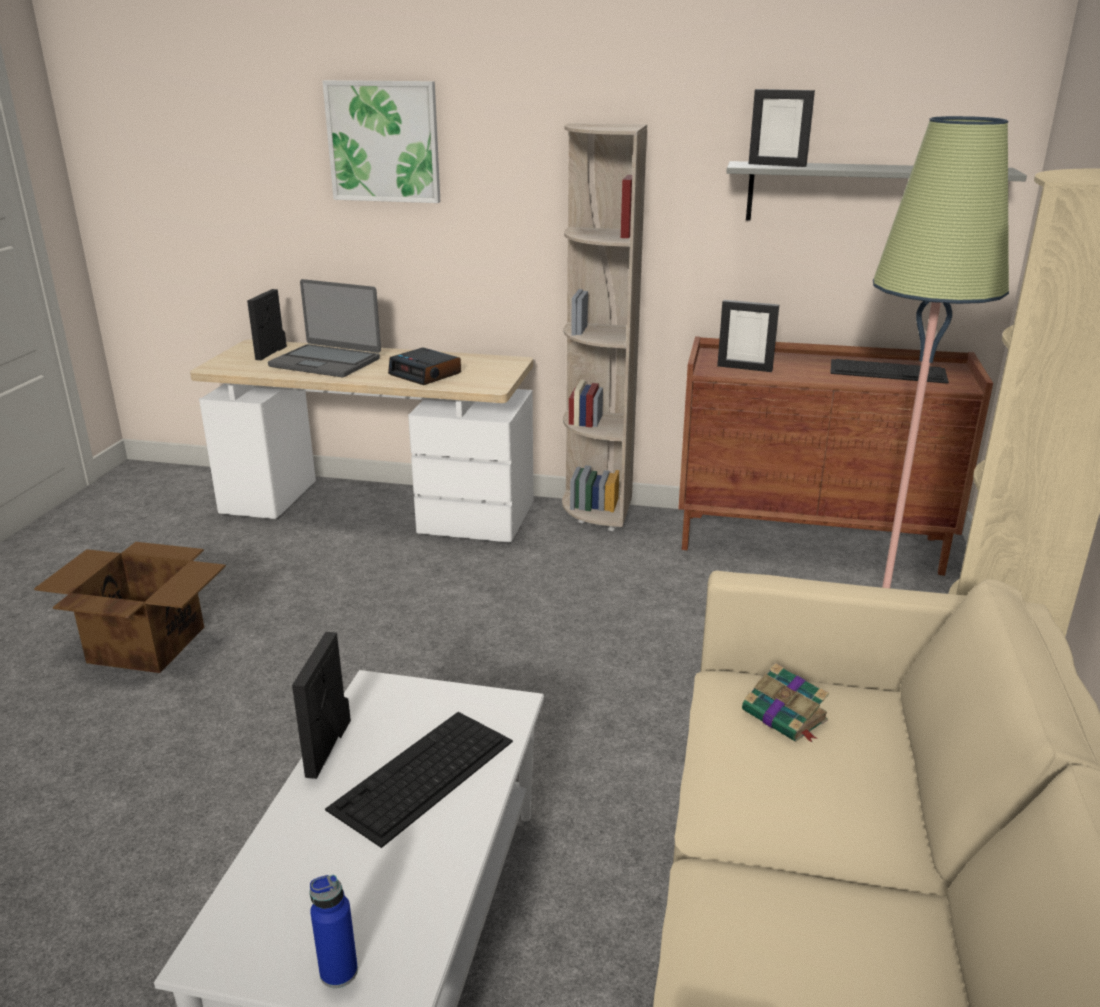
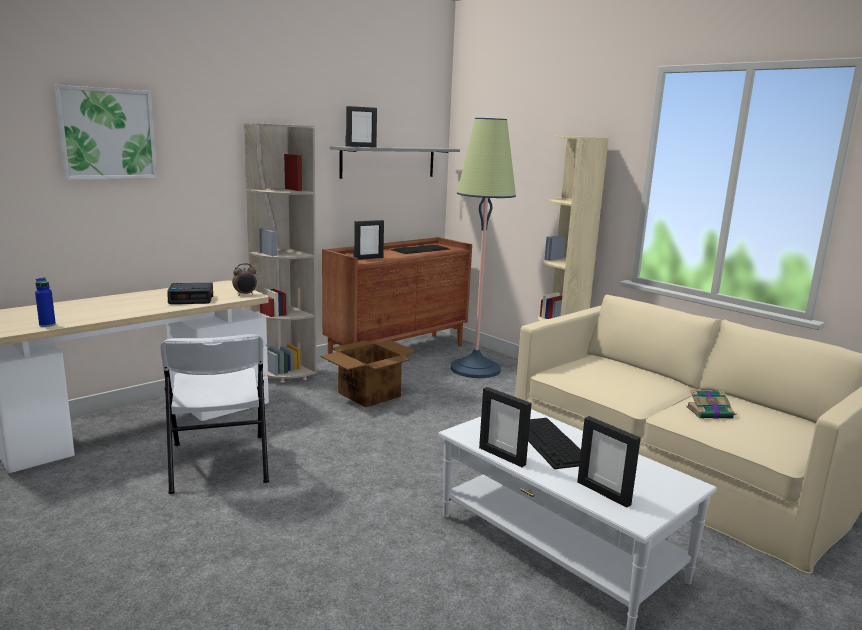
camera: 55 degrees left, 10 degrees down
cardboard box [34,542,226,673] -> cardboard box moved to [321,340,417,408]
picture frame [247,289,287,360] -> picture frame moved to [577,416,641,508]
laptop [268,279,381,377] -> none
blue bottle [310,875,358,988] -> blue bottle moved to [35,277,56,327]
book [742,663,829,742] -> book moved to [686,390,737,419]
none -> white chair [160,334,269,494]
none -> alarm clock [232,263,257,296]

